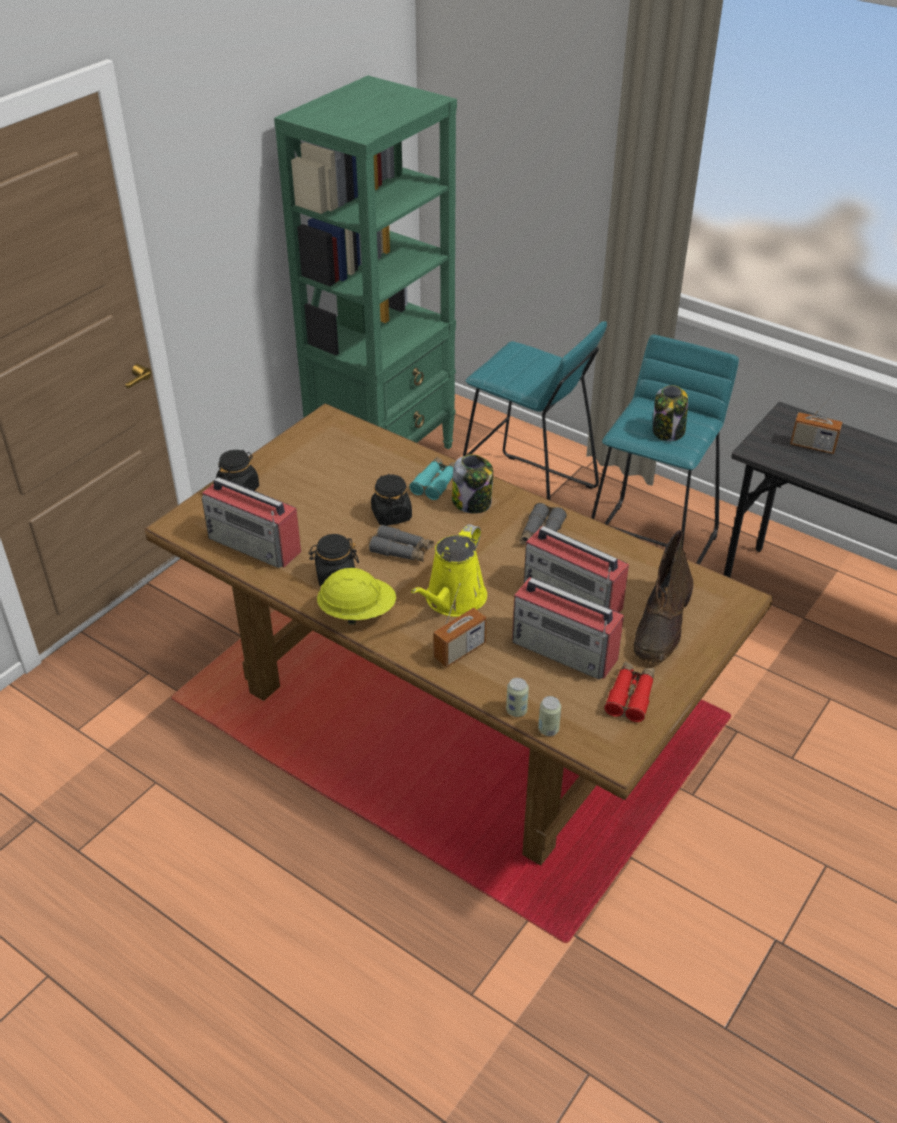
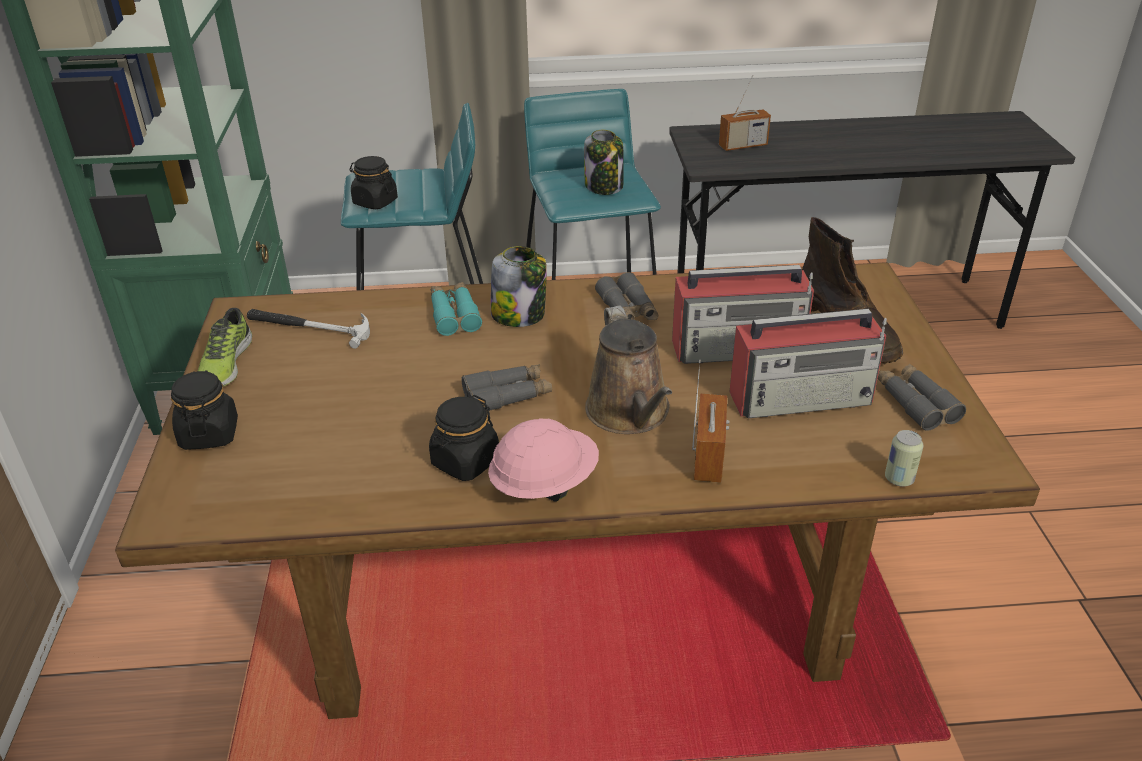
camera: 40 degrees left, 5 degrees down
radio [202,477,301,568] -> none
yellow hard hat [317,568,396,624] -> pink hard hat [488,418,599,502]
black jar [371,474,412,526] -> black jar moved to [349,156,398,209]
yellow watering can [411,524,487,617] -> brown watering can [585,305,672,434]
can [506,678,529,717] -> none
red binoculars [604,661,655,722] -> grey binoculars [878,363,966,431]
none -> shoe [198,308,252,386]
none -> hammer [247,309,370,349]

